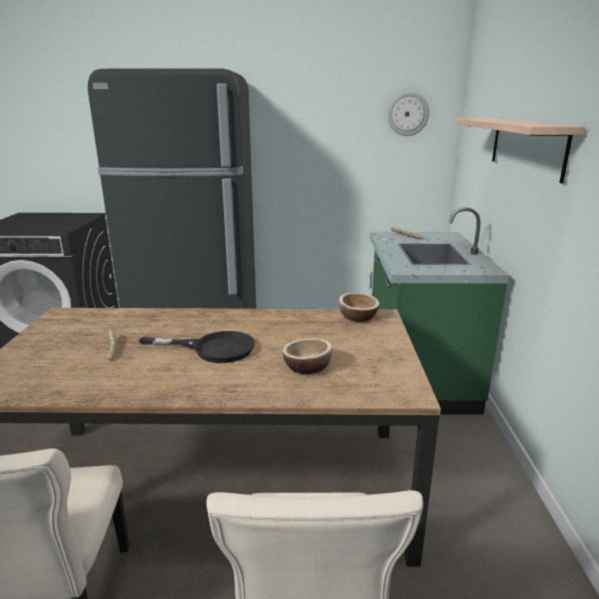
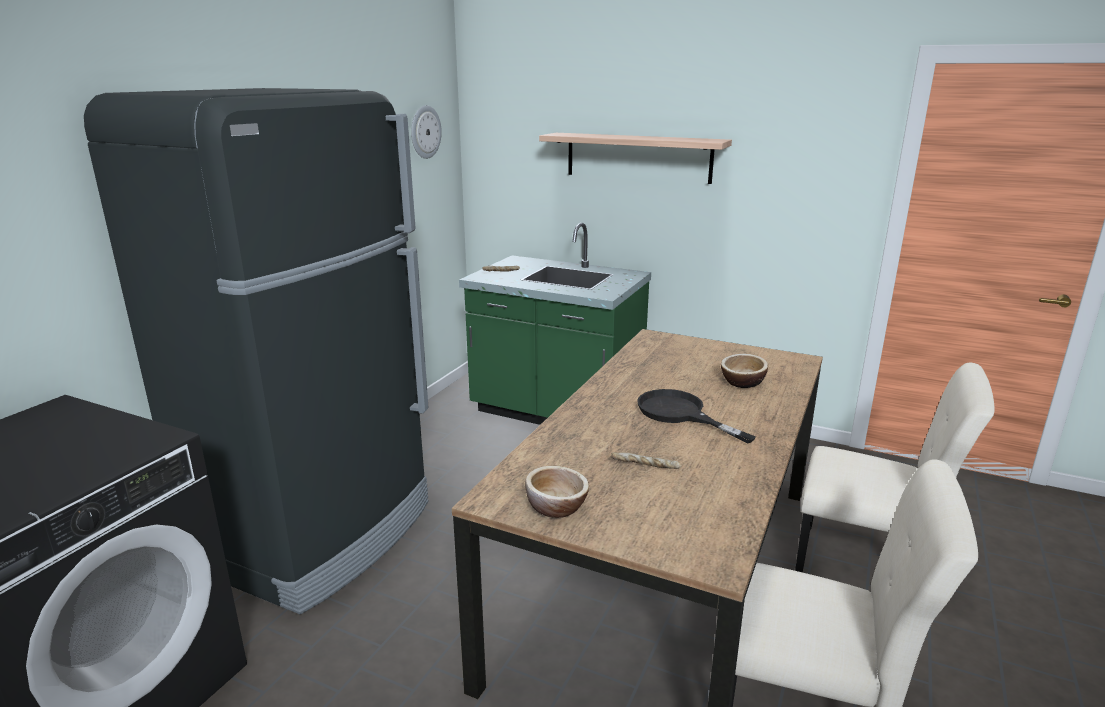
camera: 65 degrees left, 0 degrees up
black frying pan [139,331,255,363] -> black frying pan turned 75 degrees counterclockwise [637,389,756,444]
bowl [339,293,380,322] -> bowl moved to [525,466,589,518]

